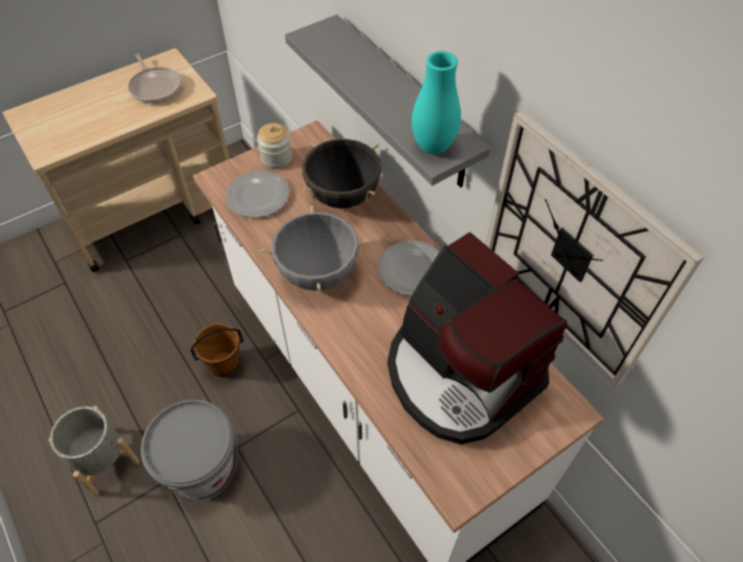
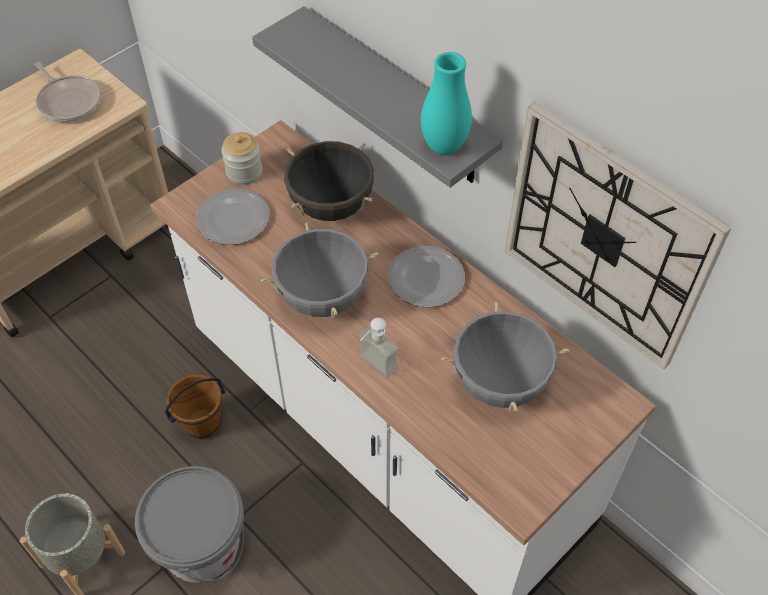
camera: 10 degrees left, 0 degrees up
coffee machine [387,232,567,444] -> grey cooking pot [441,302,570,412]
none -> soap dispenser [359,318,398,378]

